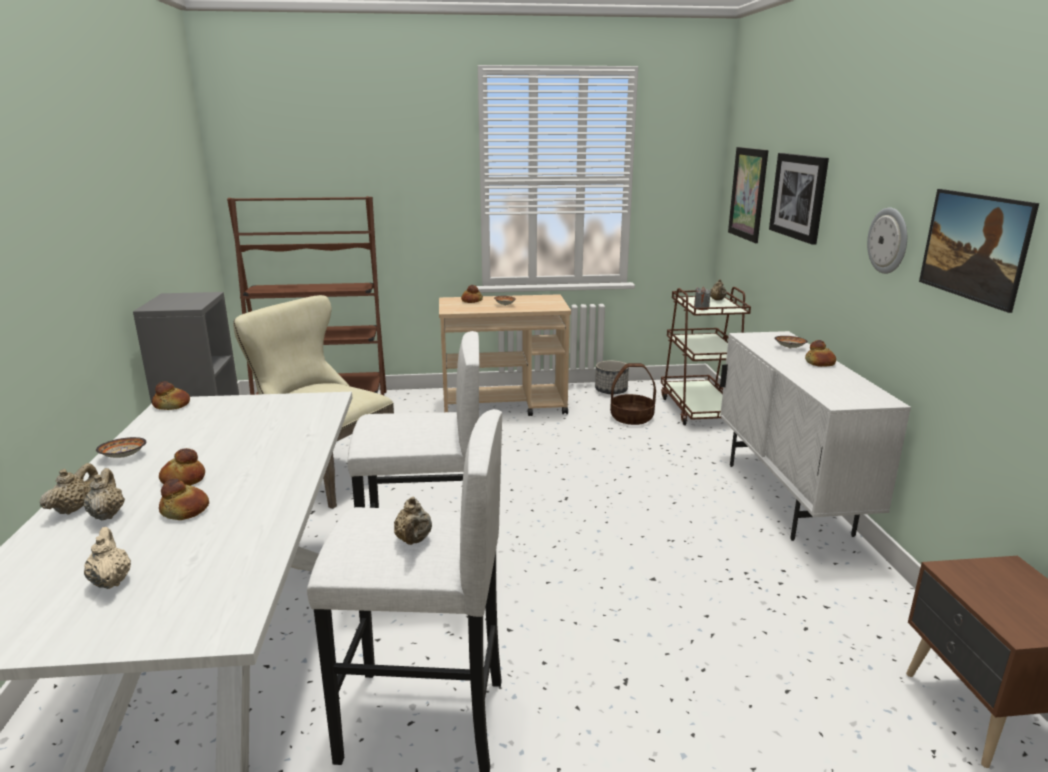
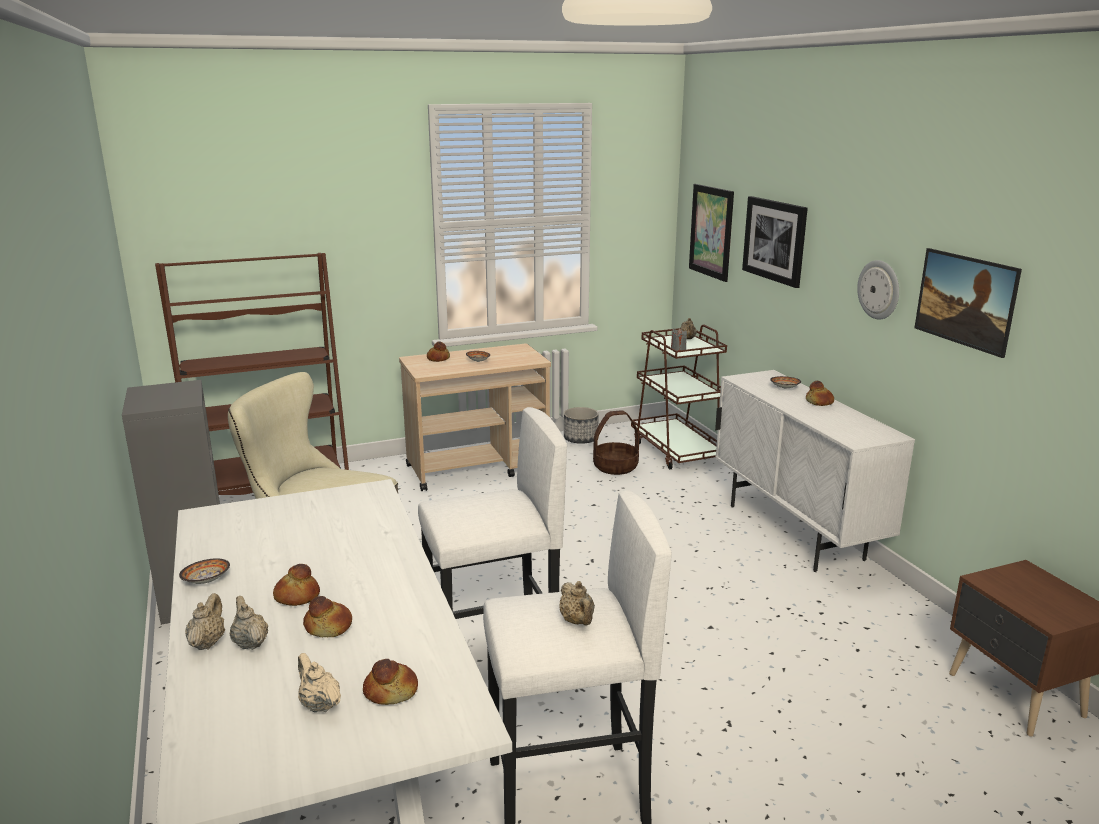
camera: 15 degrees left, 0 degrees up
bread [152,381,190,410] -> bread moved to [363,659,418,705]

